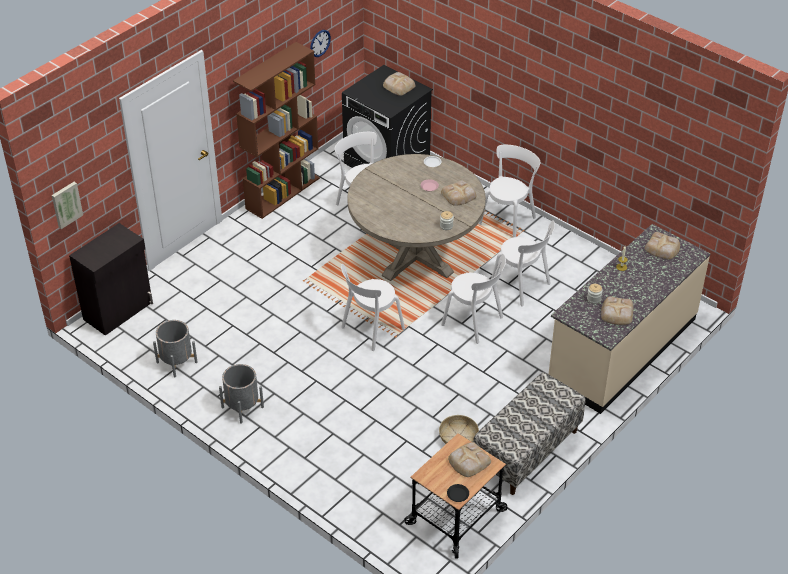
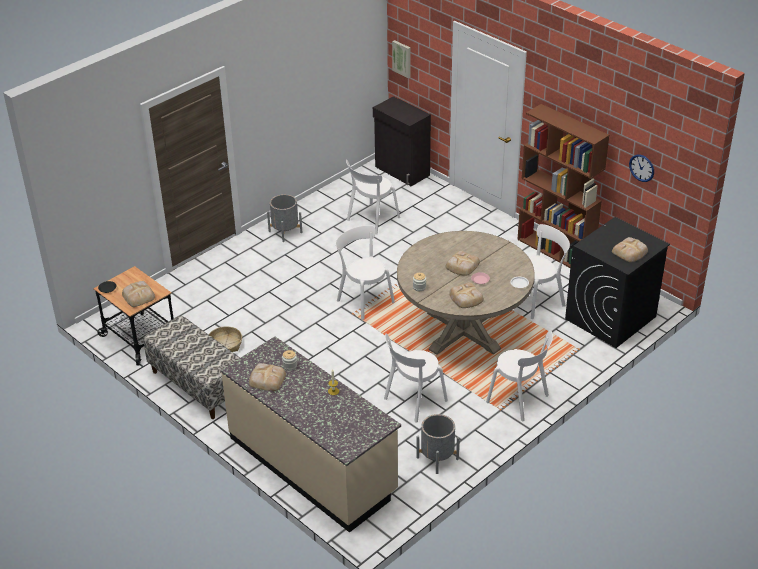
camera: 95 degrees right, 5 degrees down
grey planter [153,320,198,377] -> grey planter moved to [417,414,460,474]
white chair [441,254,506,344] -> white chair moved to [346,160,400,235]
bread [645,232,680,259] -> bread moved to [446,251,480,276]

